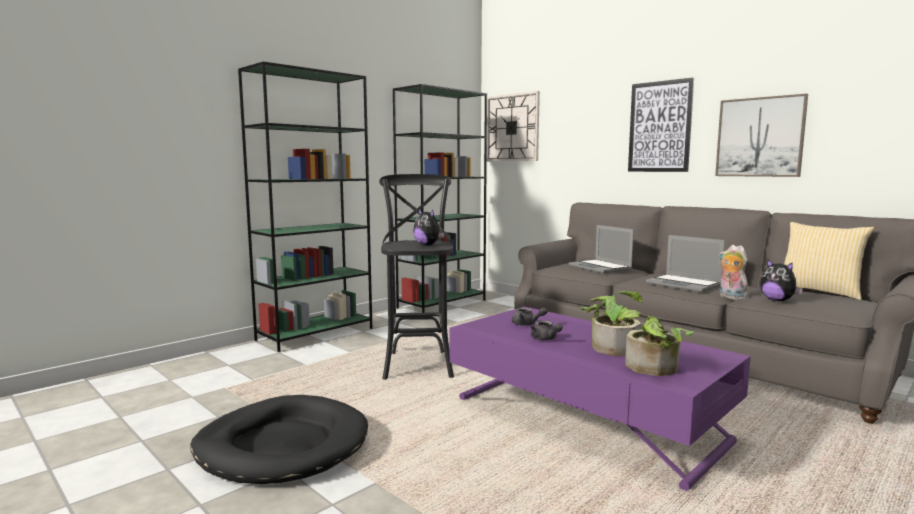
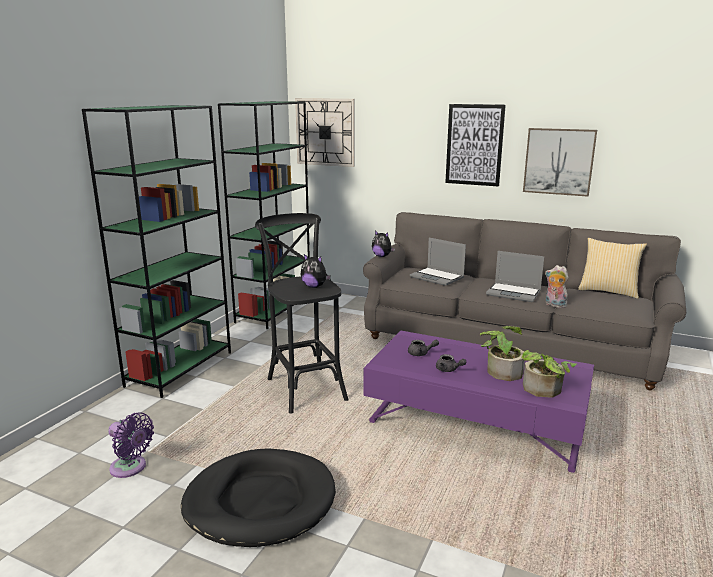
camera: 20 degrees left, 10 degrees up
plush toy [760,260,803,301] -> plush toy moved to [372,230,395,257]
none -> purple fan [108,412,154,478]

